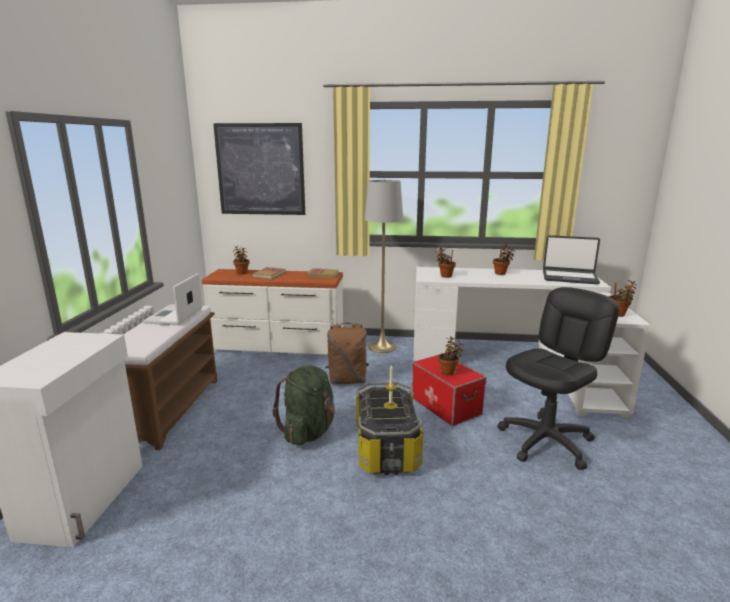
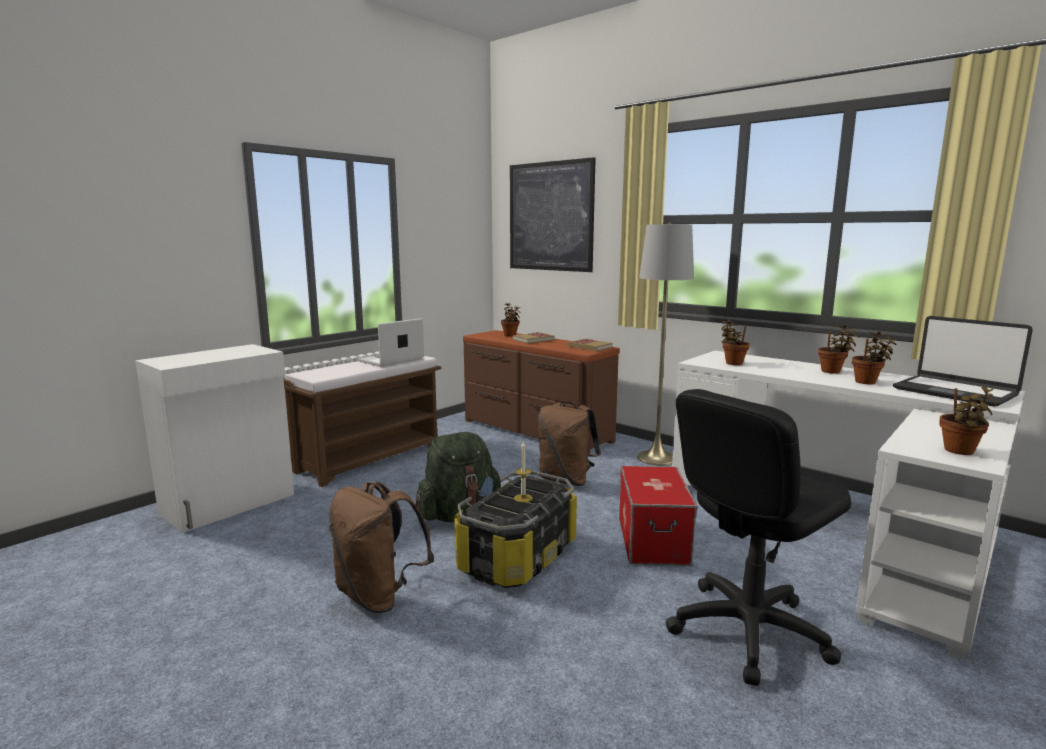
camera: 35 degrees right, 5 degrees down
white dresser [202,269,343,355] -> brown dresser [463,330,620,455]
potted plant [438,336,463,375] -> potted plant moved to [852,331,897,384]
black office chair [497,287,619,470] -> black office chair turned 150 degrees clockwise [666,389,851,686]
none -> brown backpack [329,482,434,613]

